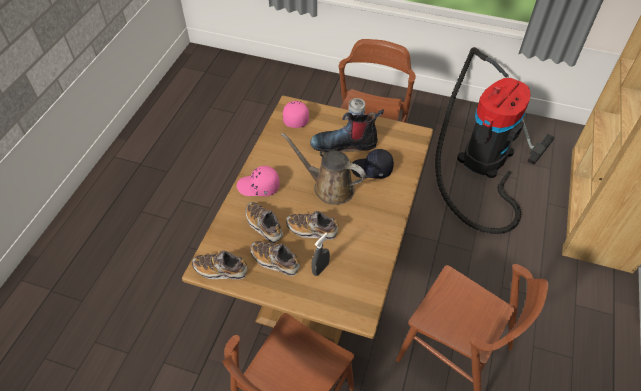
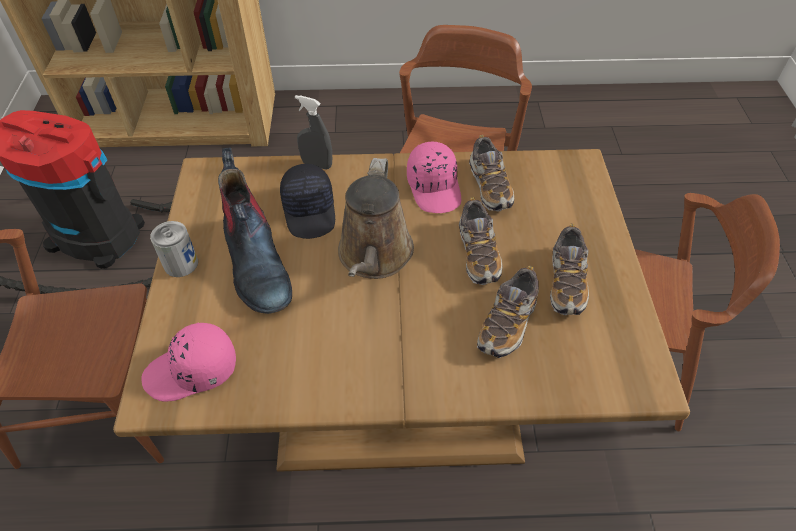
camera: 110 degrees left, 0 degrees up
shoe [192,251,247,280] -> shoe moved to [469,135,514,212]
pink cap [237,166,280,196] -> pink cap moved to [407,142,461,213]
grey spray bottle [311,233,330,276] -> grey spray bottle moved to [295,95,332,170]

